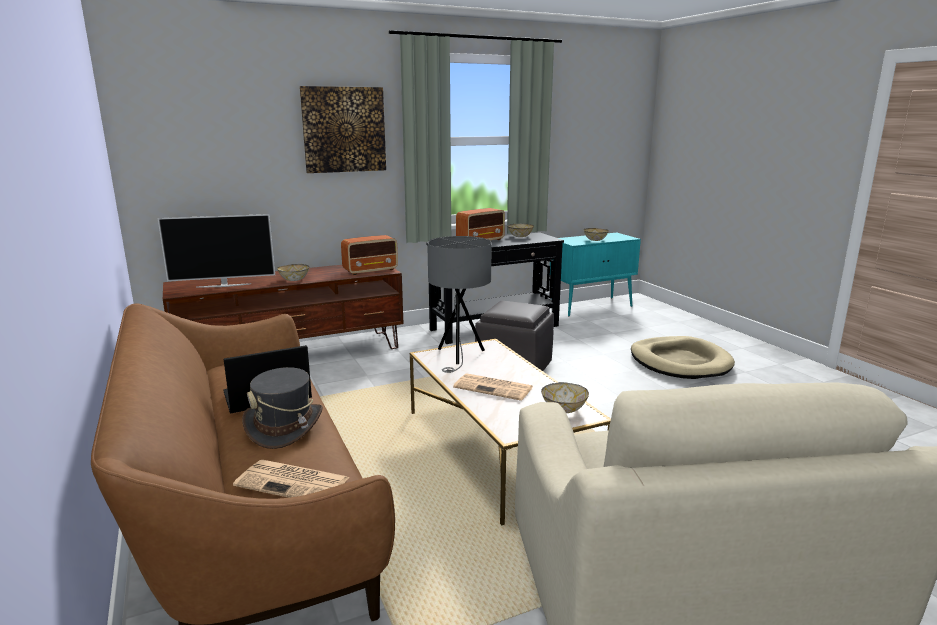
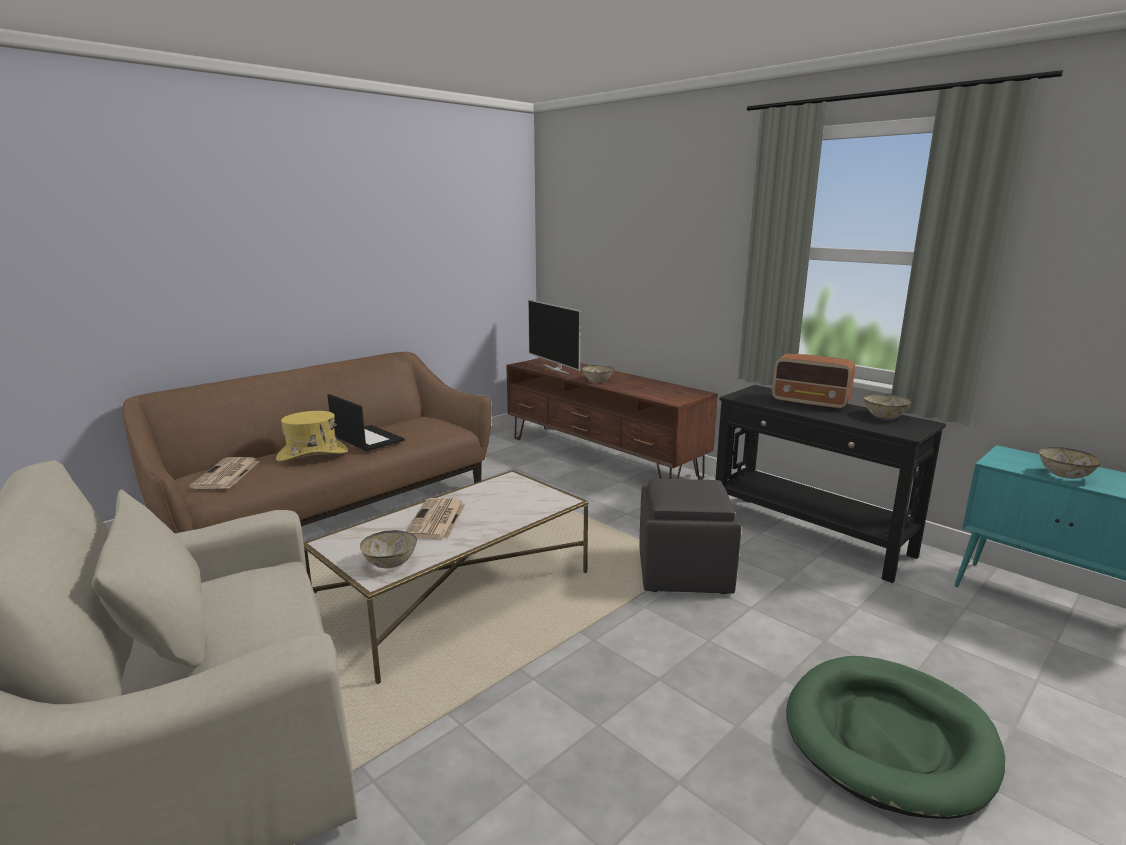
camera: 70 degrees right, 0 degrees up
grey hat [242,367,323,449] -> yellow hat [276,411,348,461]
picture [300,86,386,173] -> none
radio [341,235,398,275] -> none
grey table lamp [427,236,492,373] -> none
beige dog bed [631,336,735,379] -> green dog bed [786,656,1005,819]

